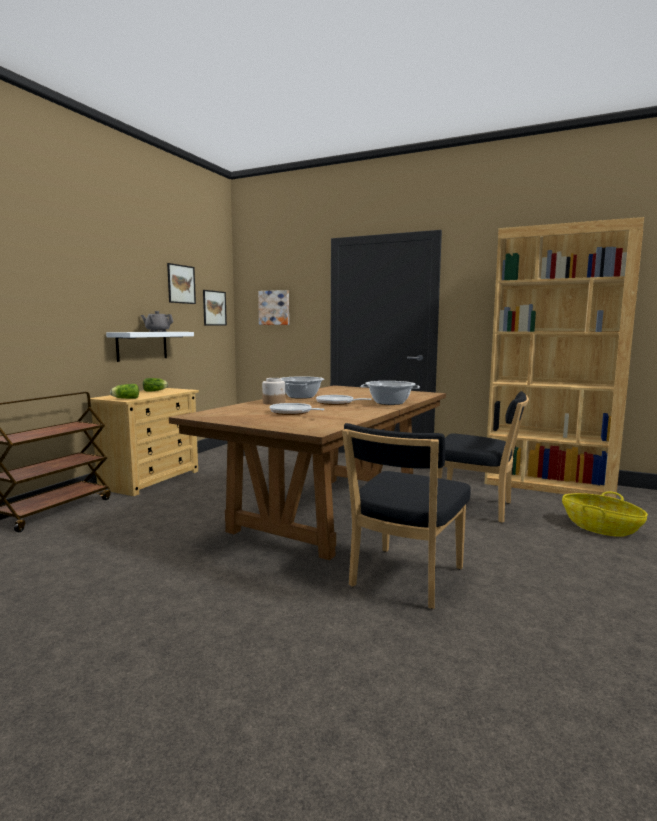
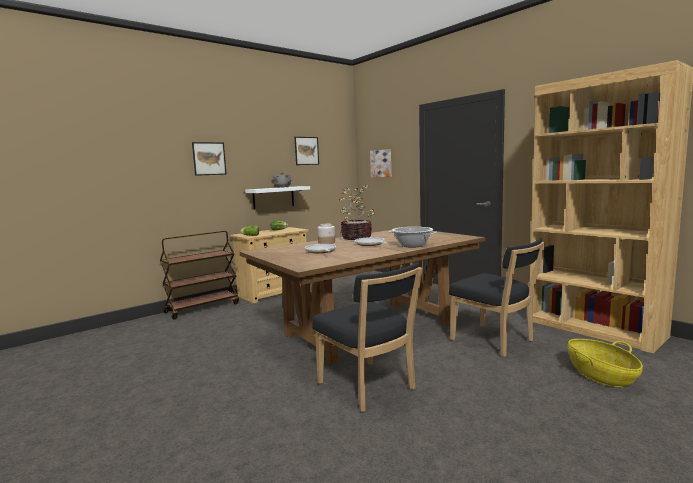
camera: 25 degrees right, 0 degrees up
picture [203,290,227,326] -> picture moved to [192,142,227,176]
cooking pot [281,376,324,399] -> potted plant [339,185,375,240]
black chair [342,423,470,609] -> black chair turned 90 degrees counterclockwise [312,263,423,412]

